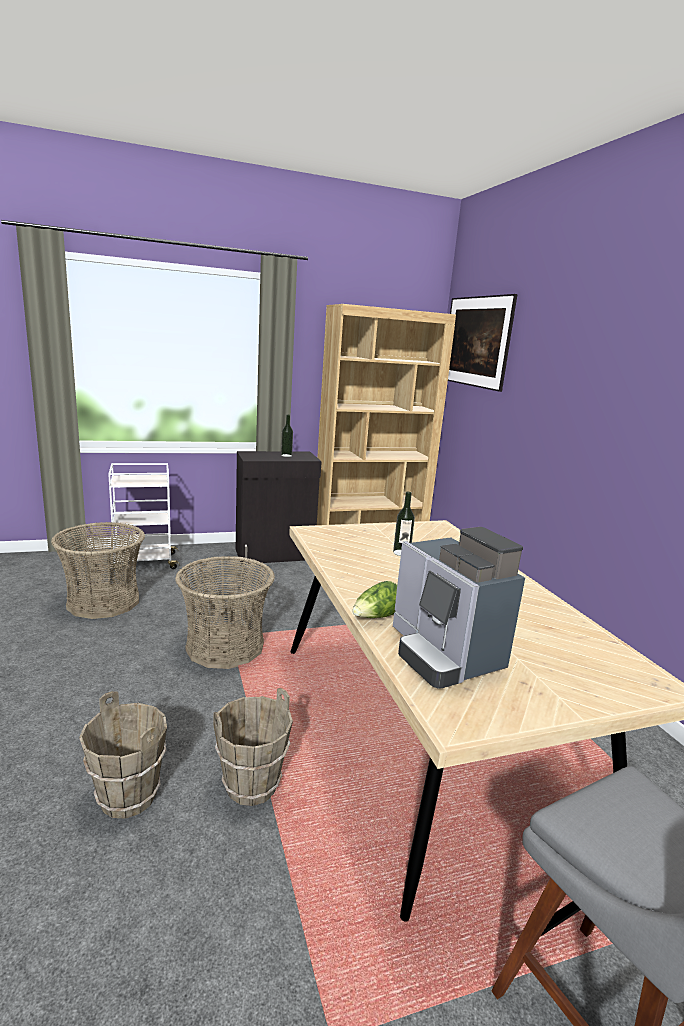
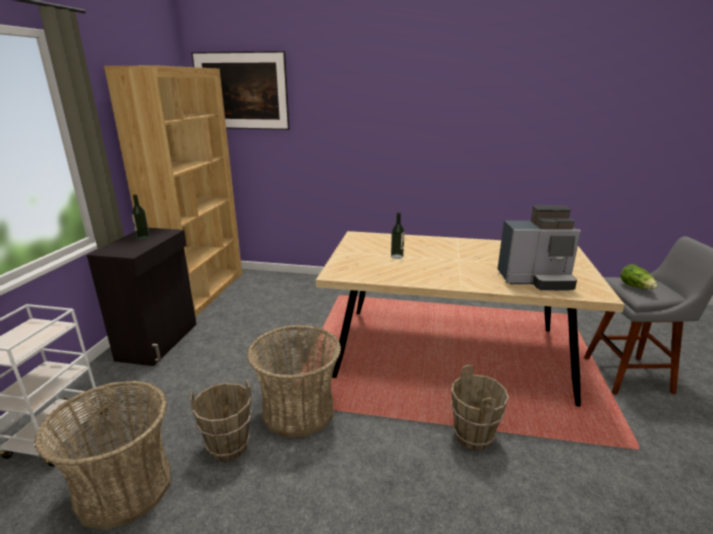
camera: 60 degrees left, 5 degrees up
brown bucket [79,691,167,818] -> brown bucket moved to [190,380,252,461]
lettuce [352,581,397,618] -> lettuce moved to [621,264,658,289]

